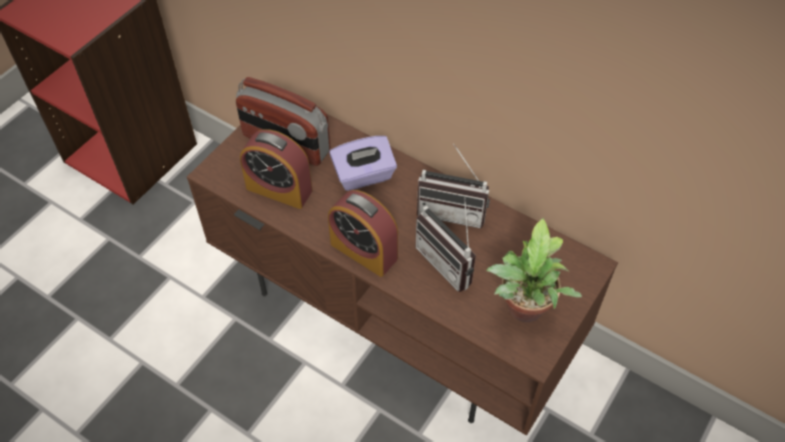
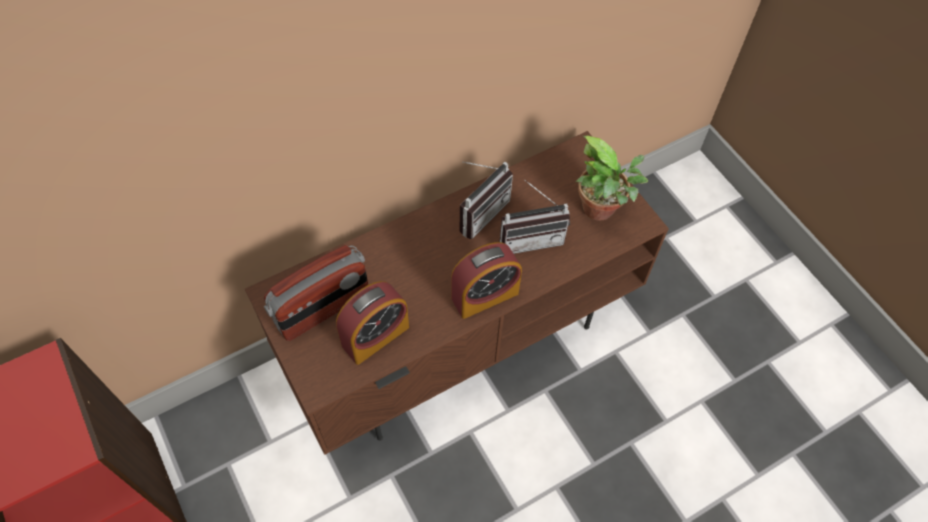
camera: 65 degrees left, 5 degrees up
purple tissue box [329,136,397,191] -> none

